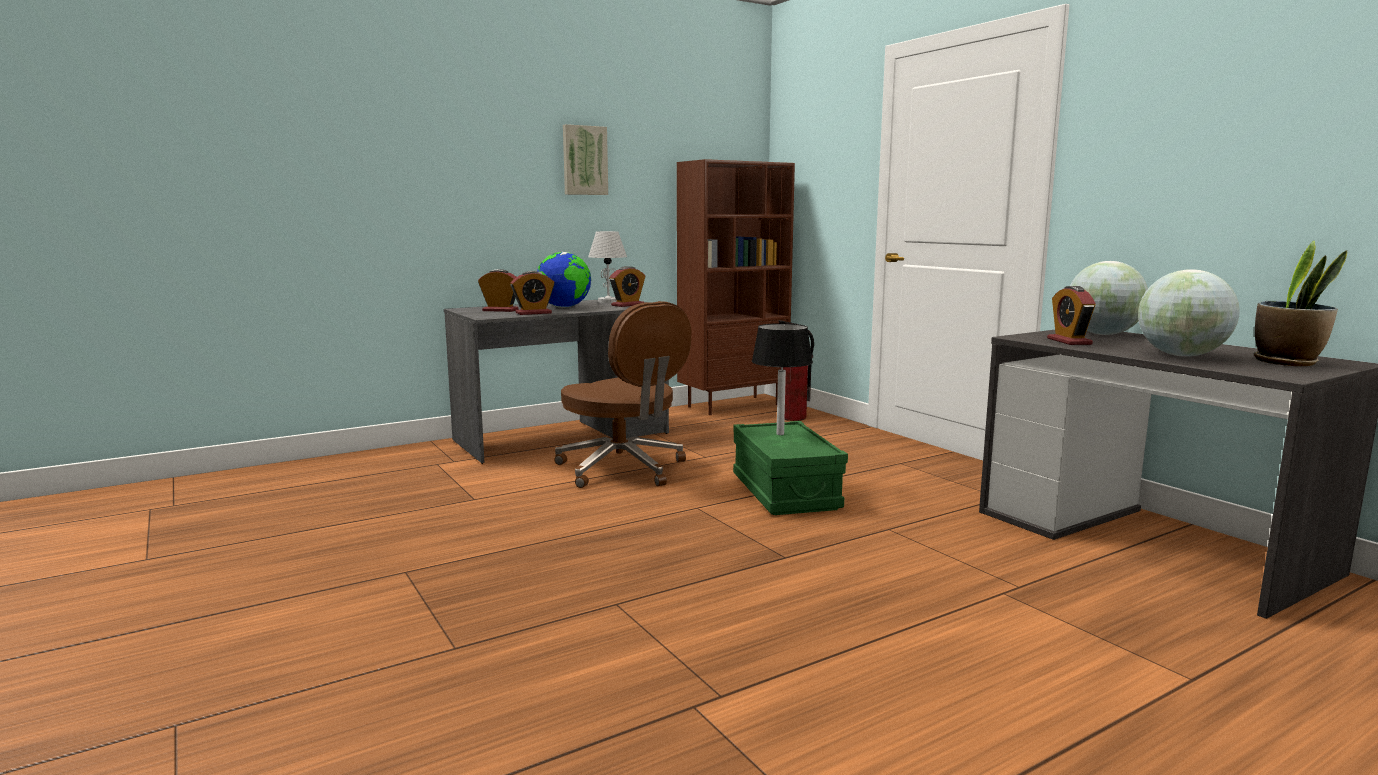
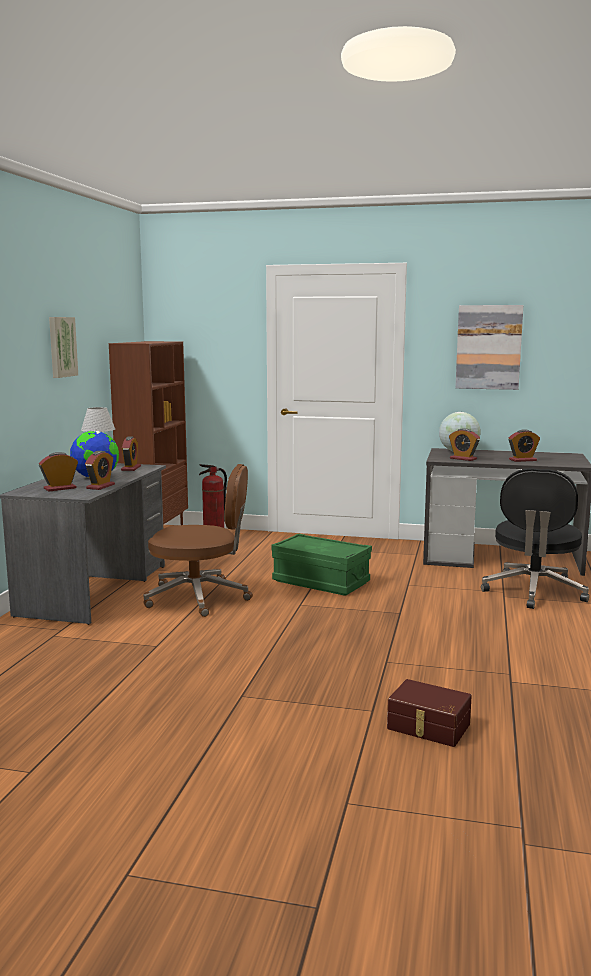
camera: 45 degrees left, 0 degrees up
black table lamp [752,323,813,435] -> none
globe [1138,269,1240,357] -> alarm clock [508,429,540,462]
potted plant [1254,241,1347,366] -> none
none -> brown storage box [387,679,472,747]
none -> picture [455,305,524,390]
none -> black office chair [481,468,589,609]

